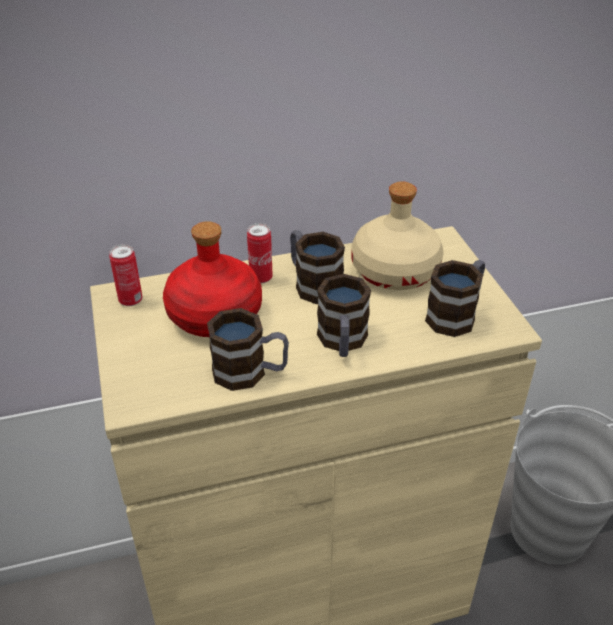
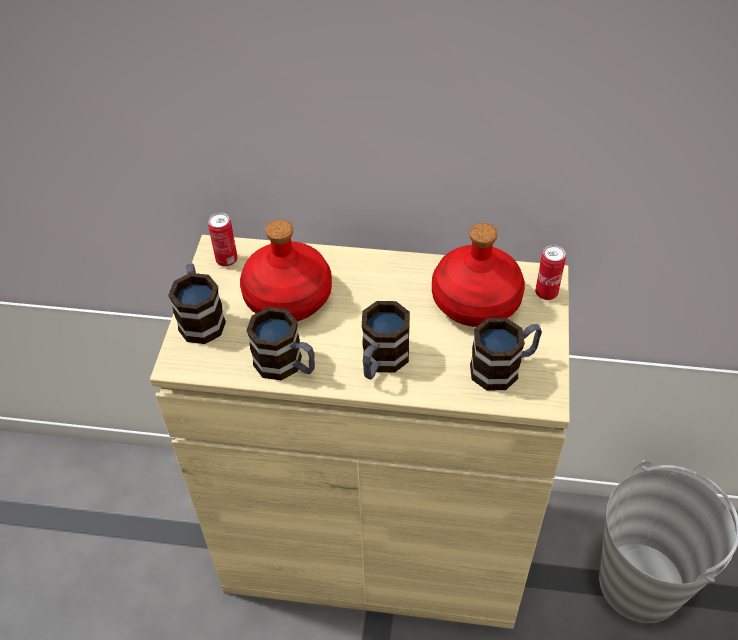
camera: 25 degrees right, 10 degrees up
can [247,223,273,283] -> can moved to [535,245,566,300]
mug [290,230,345,304] -> mug moved to [168,263,226,344]
beige bottle [351,181,444,290] -> red bottle [432,223,525,327]

